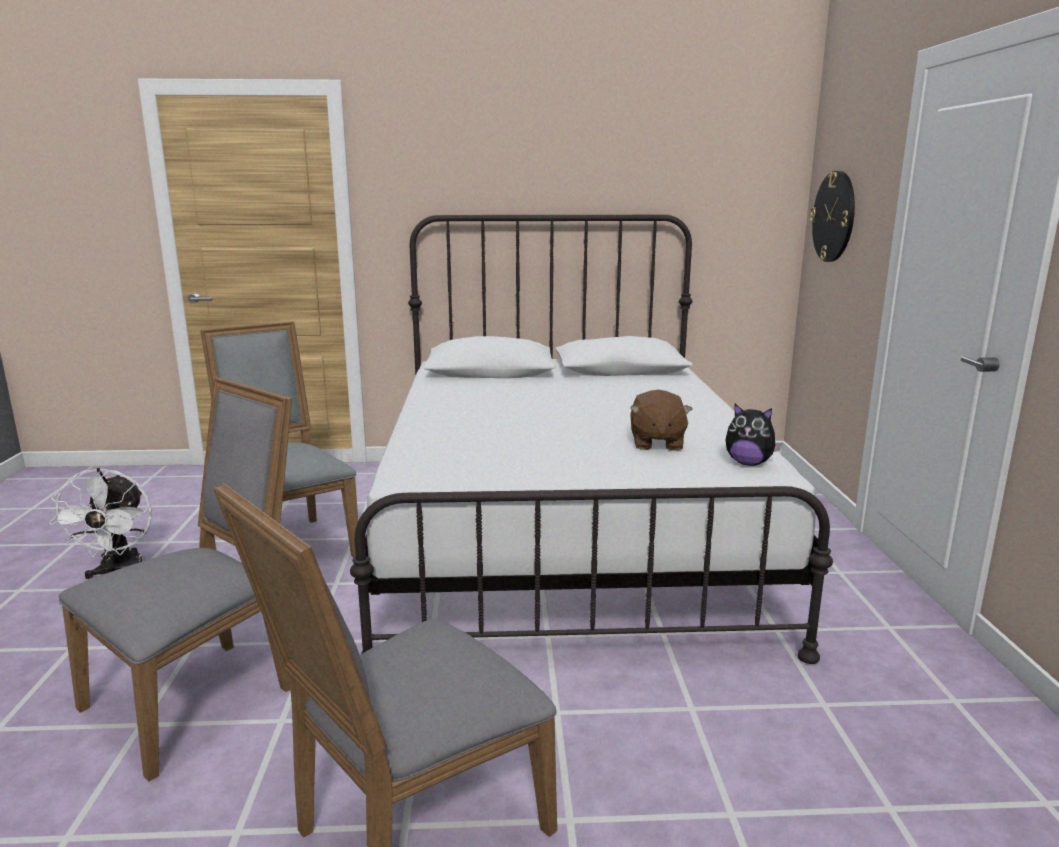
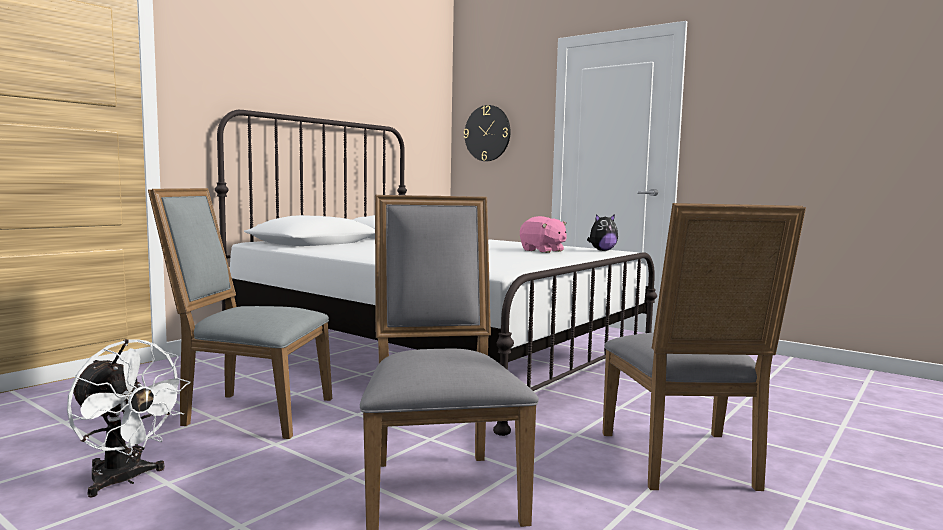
camera: 50 degrees left, 10 degrees down
brown plush toy [630,390,693,451] -> pink plush toy [520,216,567,253]

